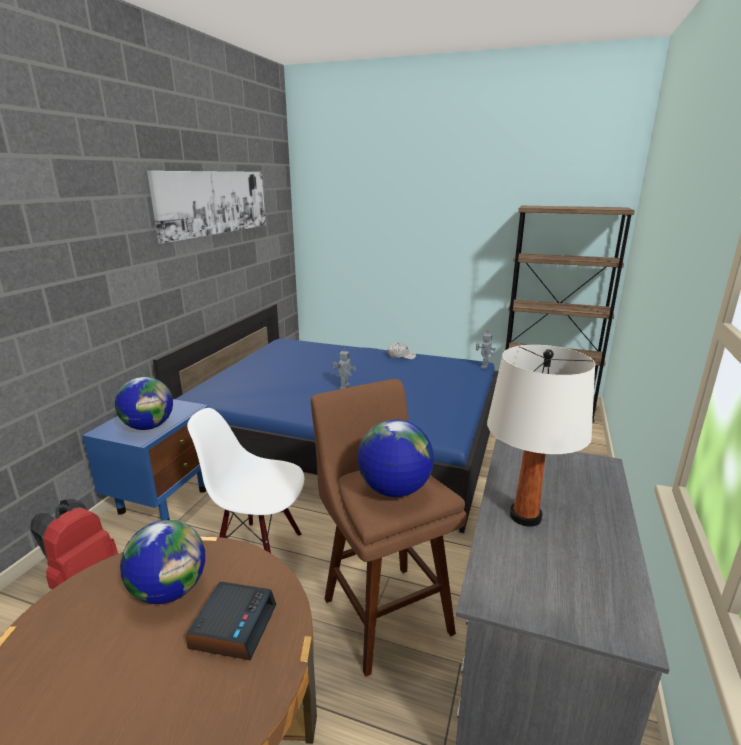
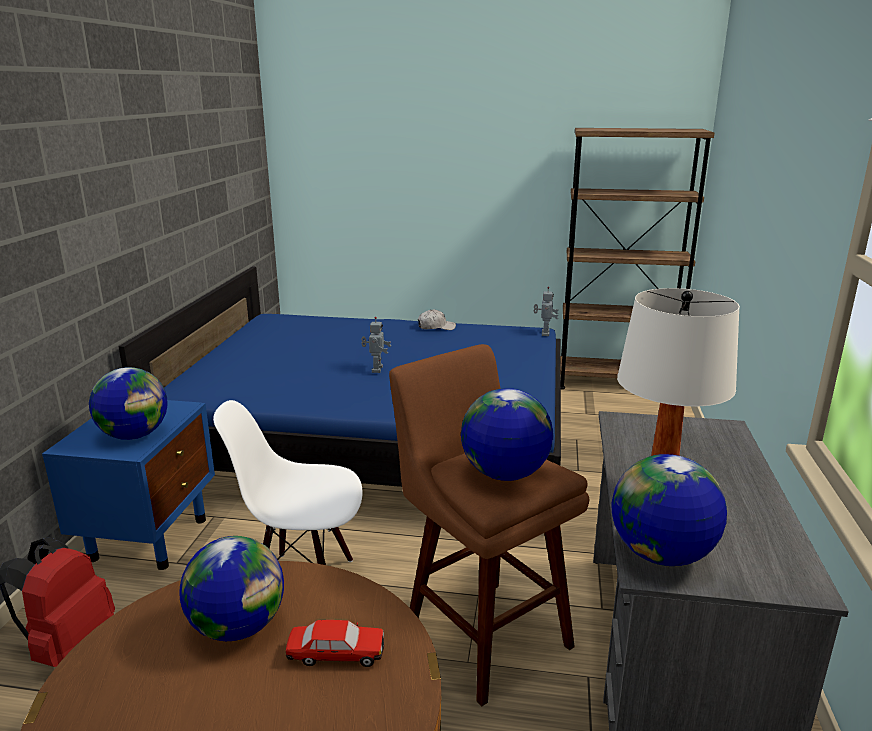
camera: 10 degrees left, 0 degrees up
picture [147,171,266,244] -> none
alarm clock [186,582,276,660] -> toy car [286,620,384,667]
none -> globe [612,454,727,566]

